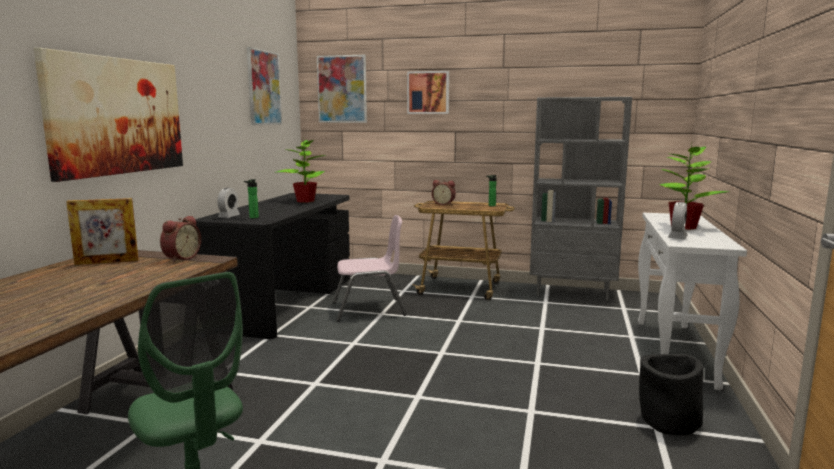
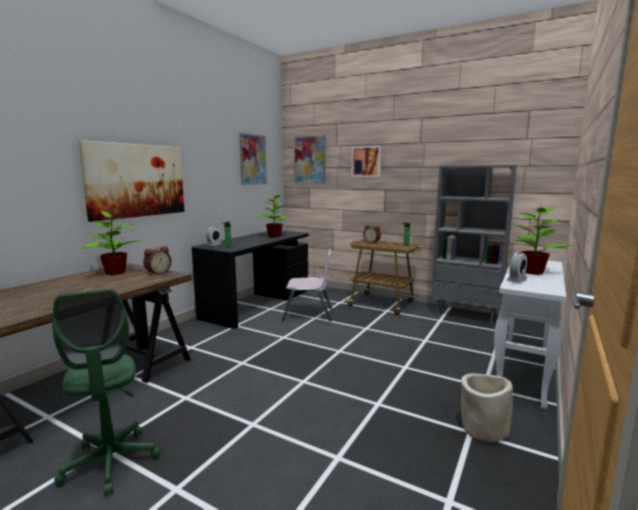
camera: 15 degrees right, 0 degrees up
picture frame [66,198,139,265] -> potted plant [81,209,141,275]
black planter [639,354,703,435] -> beige planter [461,373,513,443]

